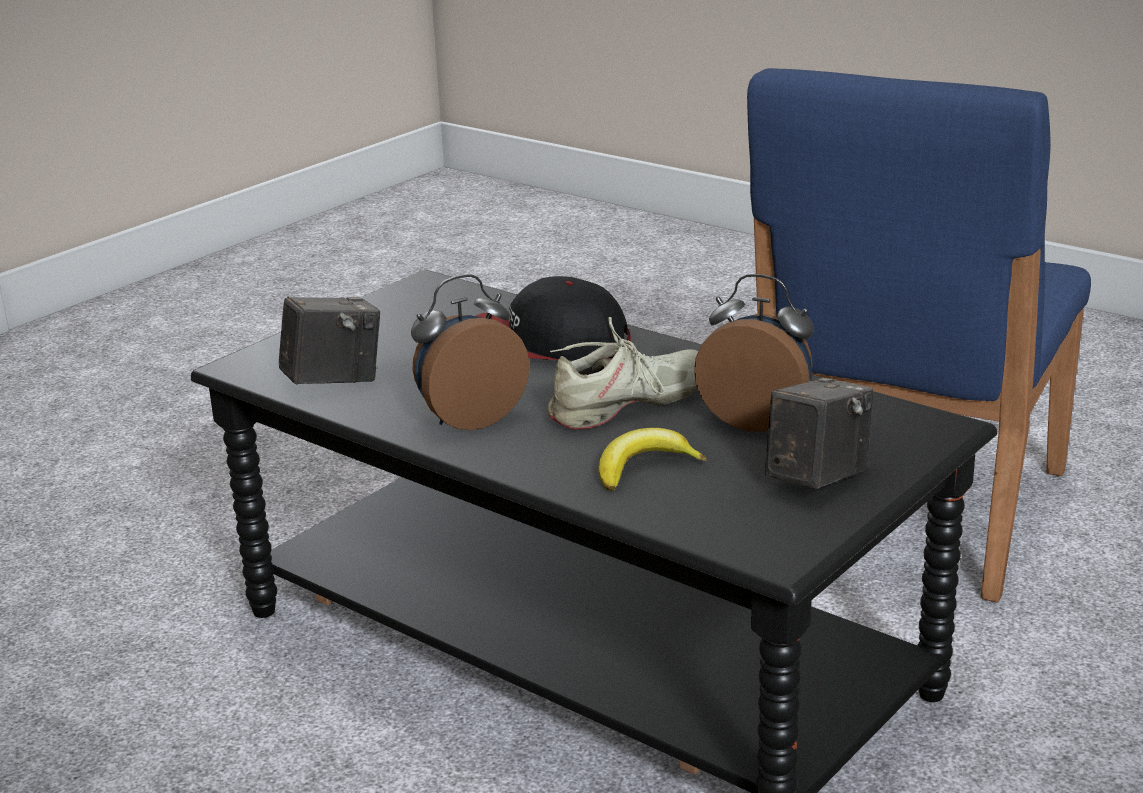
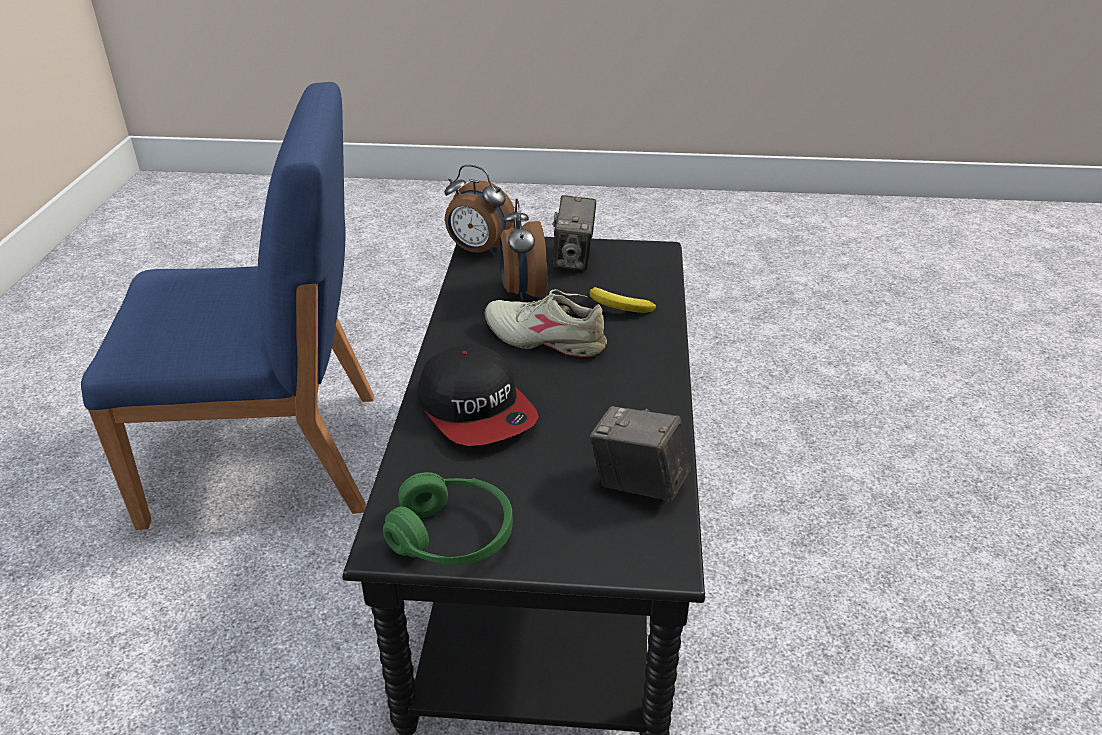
camera: 125 degrees left, 10 degrees up
alarm clock [411,274,529,430] -> alarm clock moved to [445,165,515,256]
camera [765,378,873,489] -> camera turned 90 degrees counterclockwise [553,195,596,271]
none -> green headphones [383,472,513,566]

